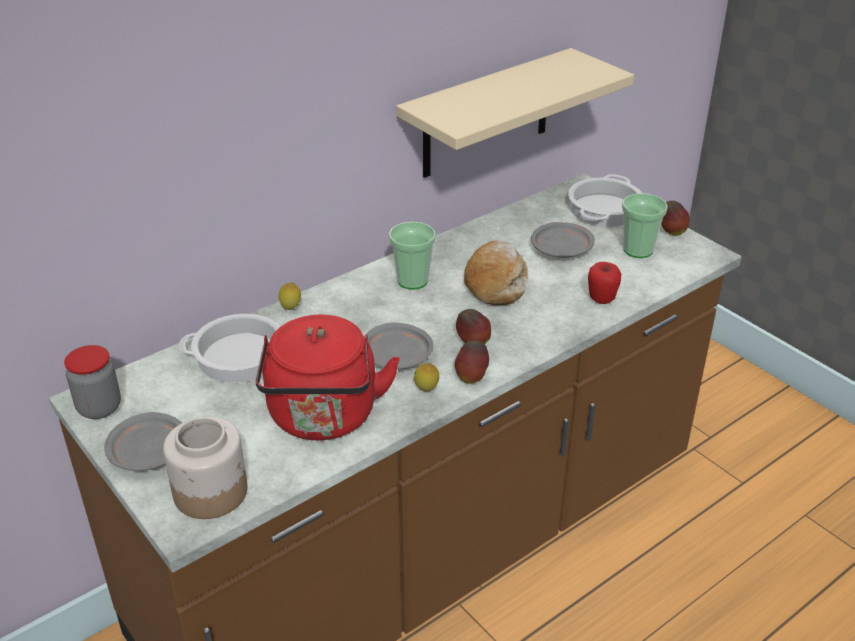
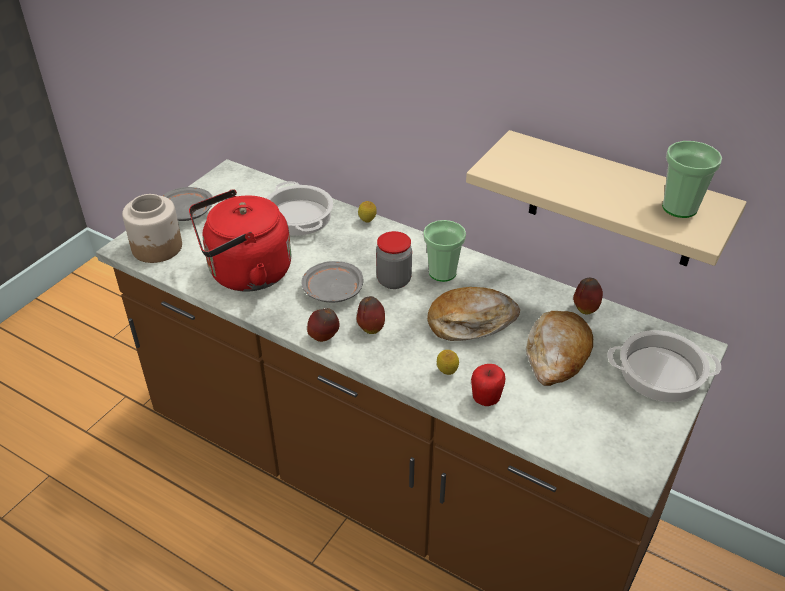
camera: 70 degrees right, 5 degrees up
jar [64,345,121,419] -> jar moved to [376,231,412,289]
lemon [414,363,439,392] -> lemon moved to [437,350,459,375]
grey plate [531,222,595,258] -> bread [526,311,593,386]
cup [622,193,668,258] -> cup moved to [662,141,722,218]
apple [661,201,690,236] -> apple moved to [573,278,603,315]

